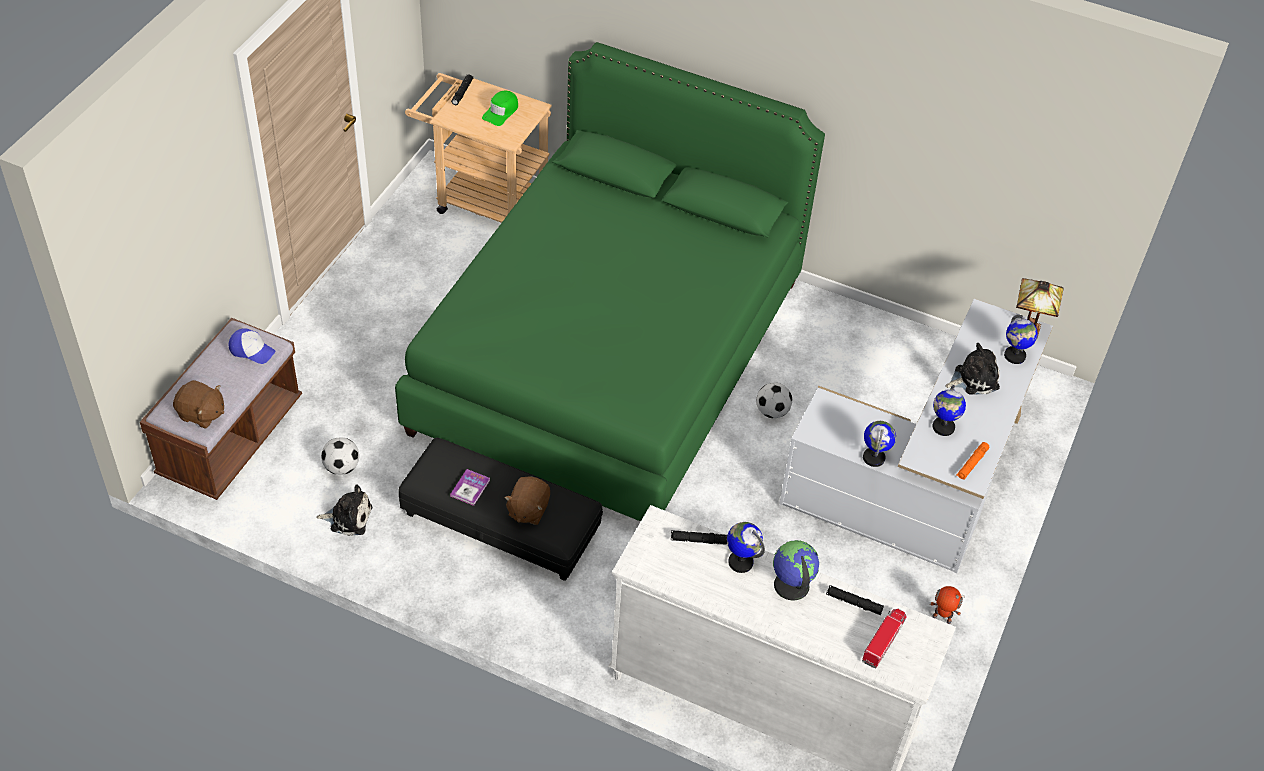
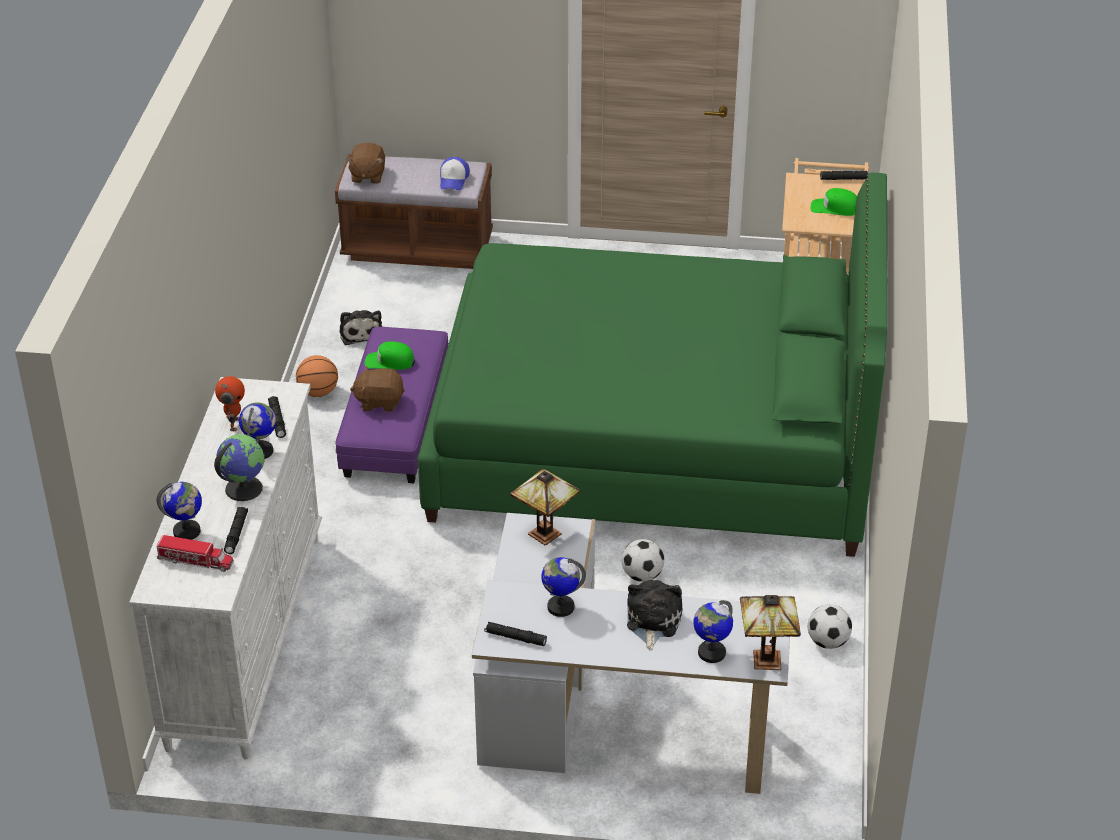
camera: 75 degrees right, 10 degrees down
football [321,438,359,475] -> football moved to [808,604,852,649]
black ottoman [398,438,603,581] -> purple ottoman [335,327,448,483]
book [450,469,490,506] -> green cap [365,341,415,370]
globe [863,421,896,467] -> globe moved to [156,482,202,540]
toy robot [930,586,964,624] -> toy robot moved to [215,376,245,431]
plush toy [946,343,1000,395] -> plush toy turned 135 degrees counterclockwise [627,580,682,651]
orange flashlight [956,442,989,480] -> black flashlight [485,622,547,646]
none -> basketball [296,355,338,397]
none -> table lamp [510,469,580,546]

